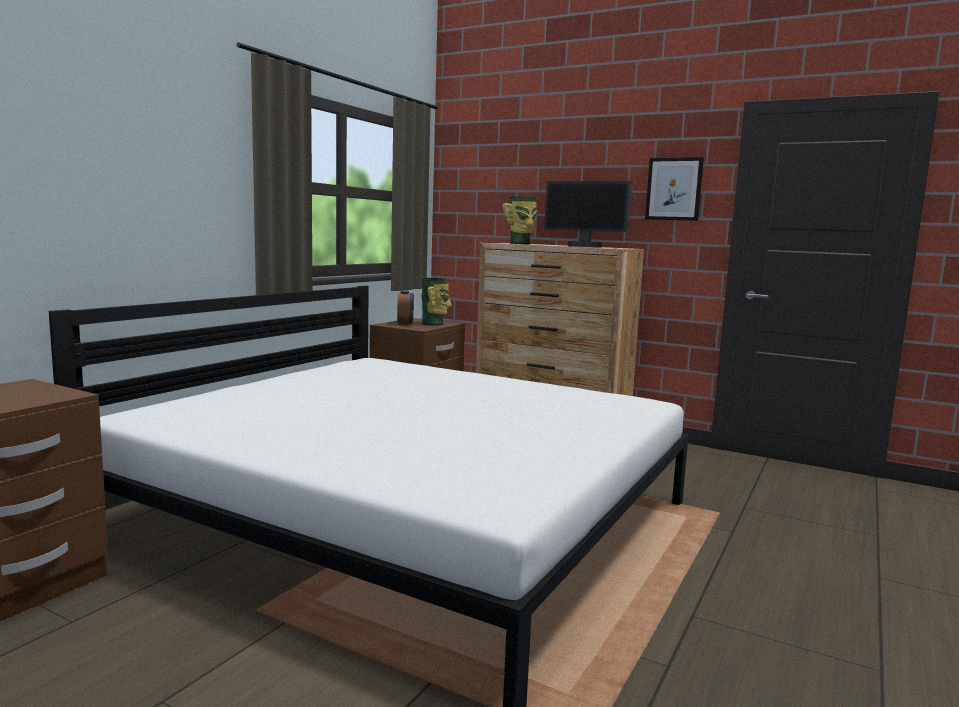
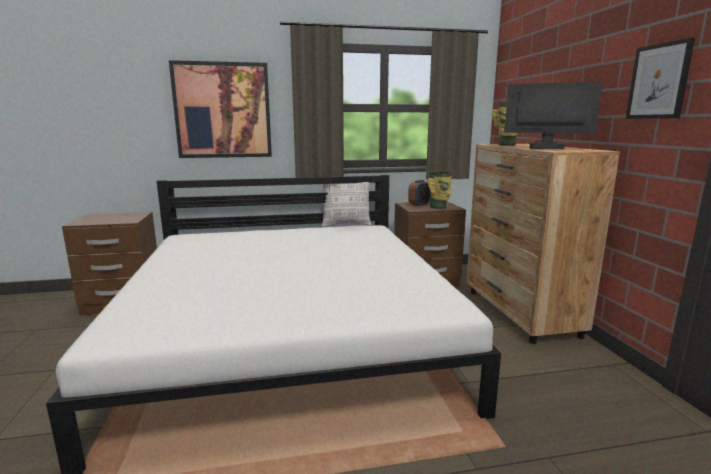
camera: 50 degrees right, 5 degrees up
monitor [544,181,632,248] -> monitor turned 120 degrees clockwise [504,82,603,149]
none -> picture [169,60,272,158]
none -> pillow [322,182,372,227]

